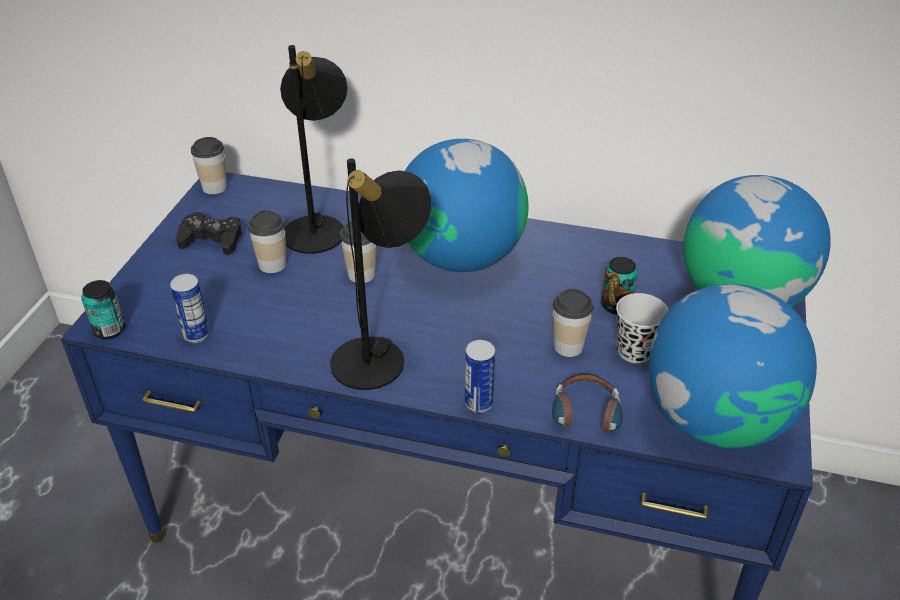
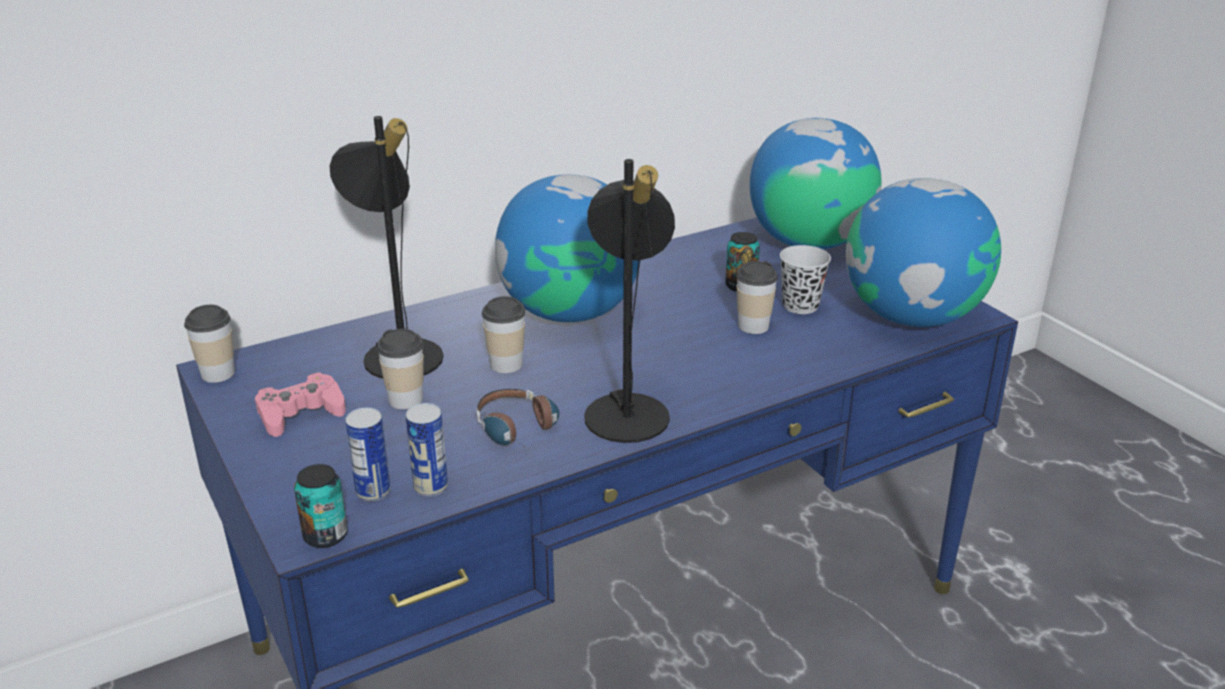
camera: 45 degrees left, 10 degrees down
black game controller [176,212,242,255] -> pink game controller [255,372,346,437]
can [465,340,495,413] -> can moved to [345,408,390,502]
headphones [552,374,623,448] -> headphones moved to [477,389,559,452]

